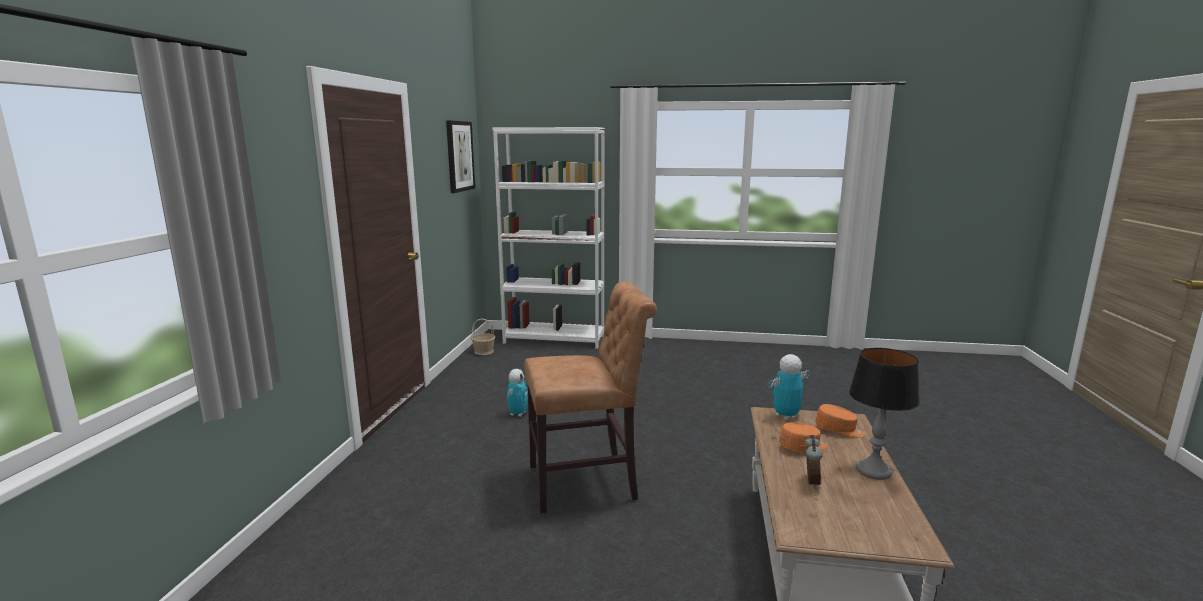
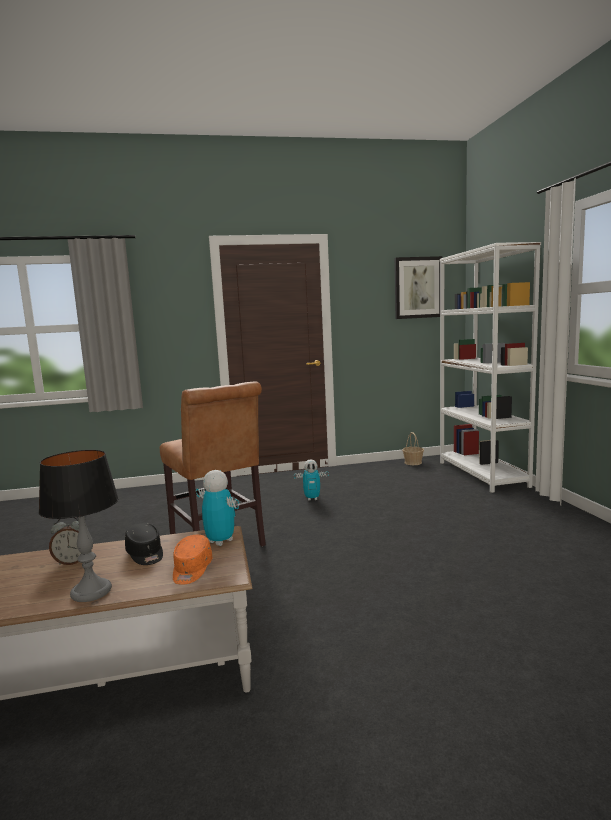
camera: 70 degrees right, 5 degrees down
orange cap [779,422,827,452] -> black cap [125,523,163,565]

